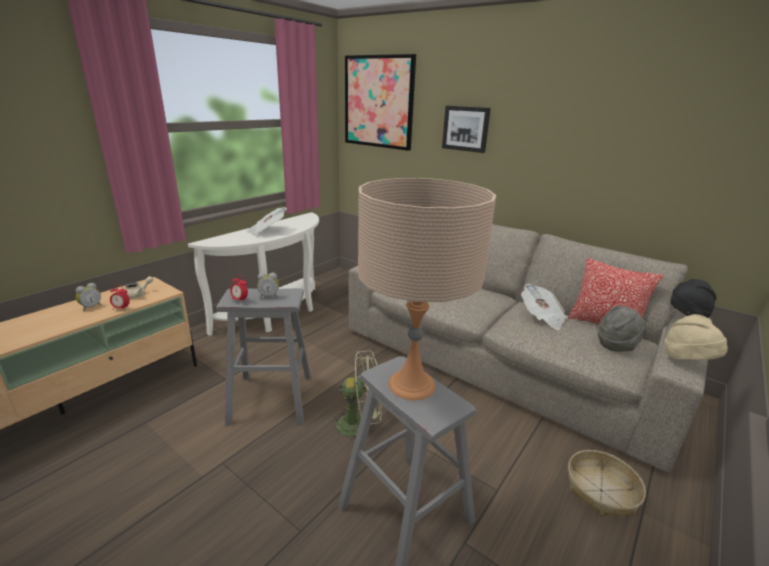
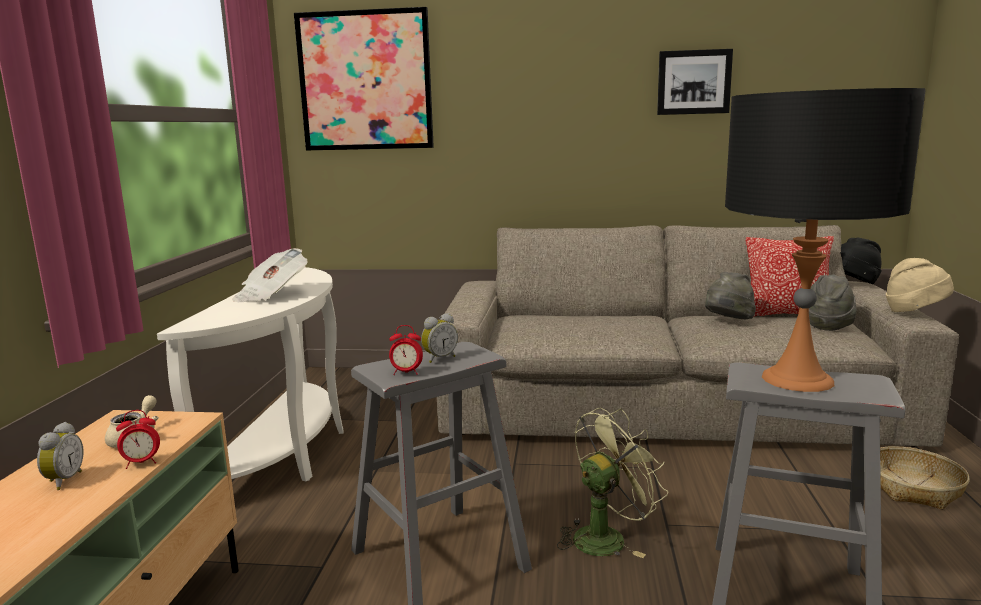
camera: 30 degrees left, 10 degrees down
beige table lamp [358,178,496,401] -> black table lamp [725,88,926,392]
picture [442,105,491,153] -> picture moved to [657,49,733,115]
newspaper [521,284,568,330] -> grey hat [705,272,756,319]

